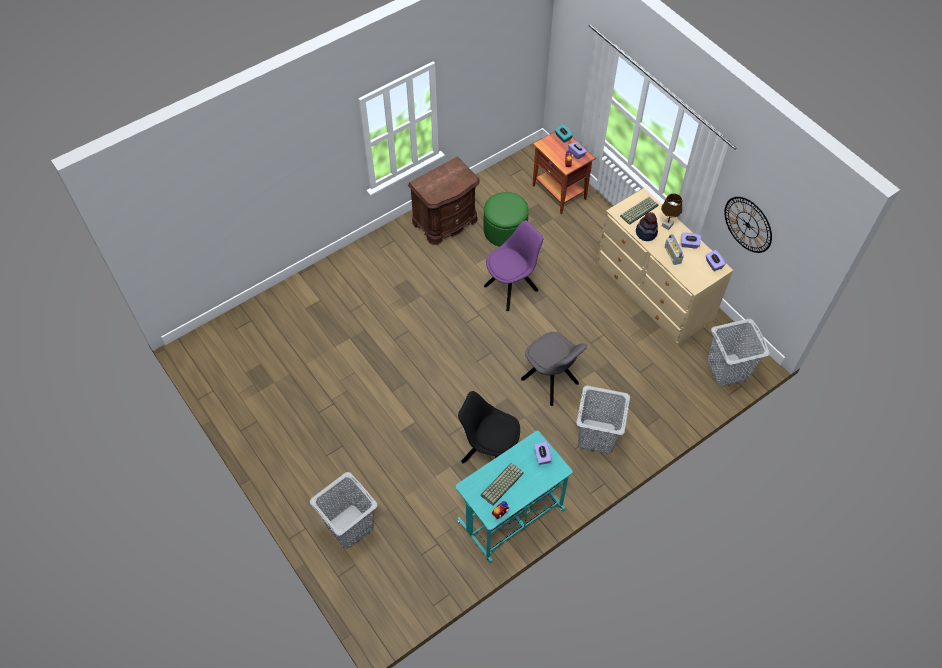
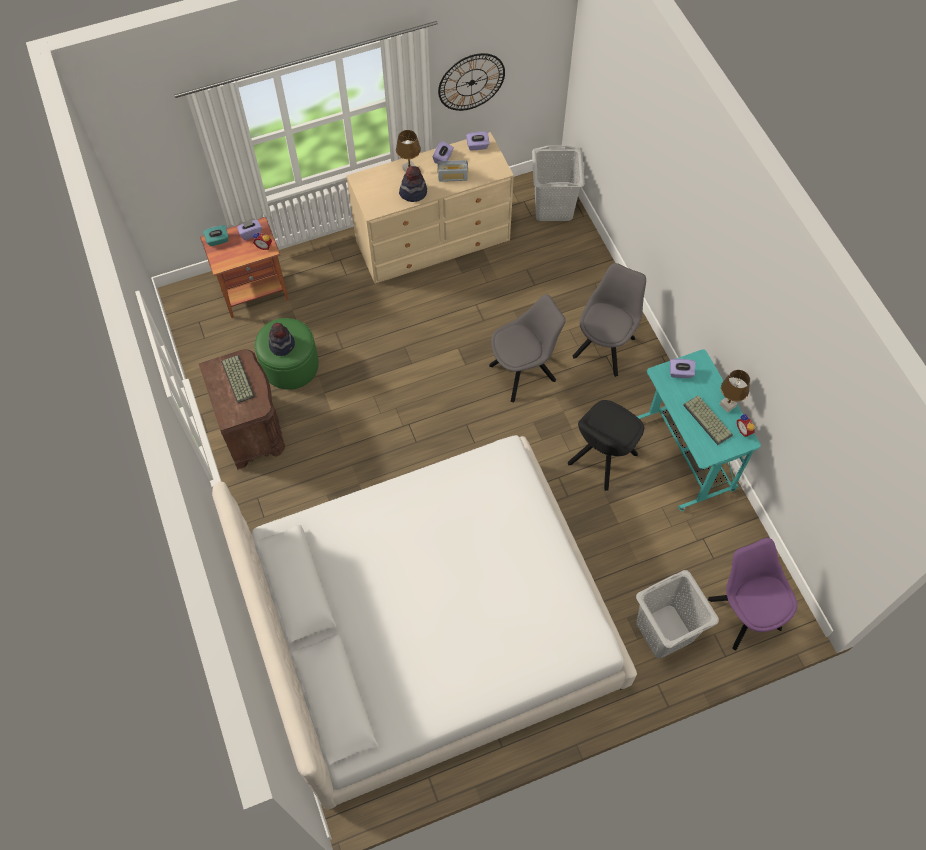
camera: 75 degrees left, 5 degrees up
purple chair [484,220,543,311] -> purple chair moved to [708,538,797,650]
grey laundry basket [576,386,630,454] -> grey chair [573,263,646,377]
keyboard [620,197,659,225] -> keyboard moved to [221,355,255,403]
none -> white bed [212,435,637,810]
none -> hat [269,323,295,356]
none -> brown table lamp [719,370,750,413]

